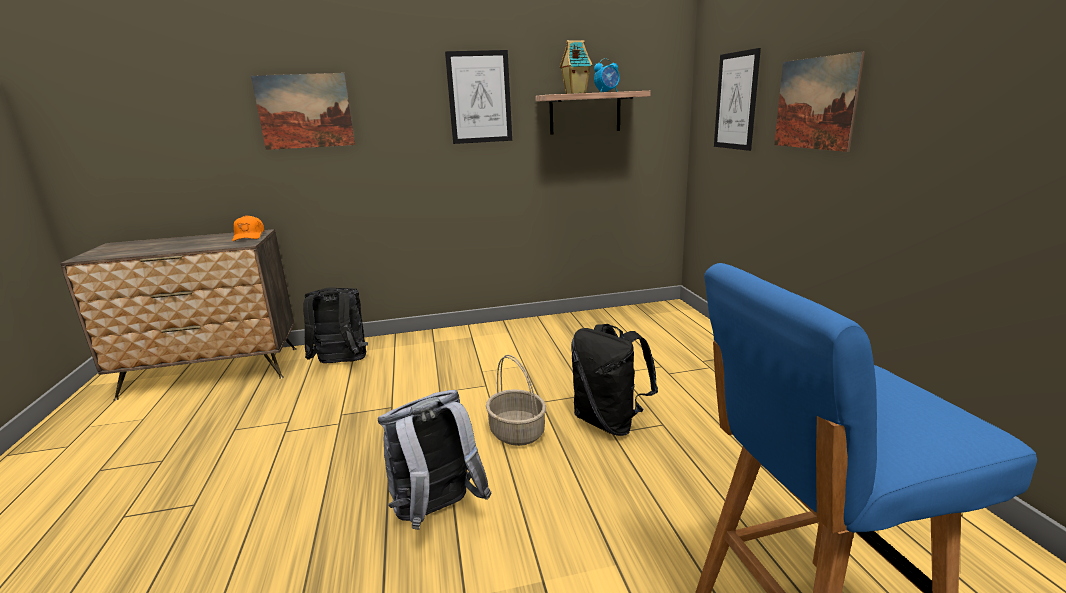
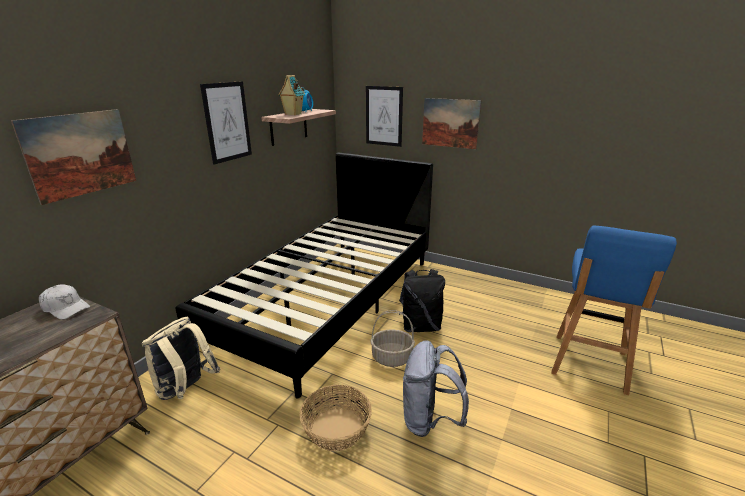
camera: 50 degrees left, 5 degrees up
orange cap [232,215,264,241] -> white cap [39,284,90,320]
black backpack [303,287,368,363] -> beige backpack [141,317,220,400]
none -> black bed [175,153,433,398]
none -> basket [299,385,372,451]

